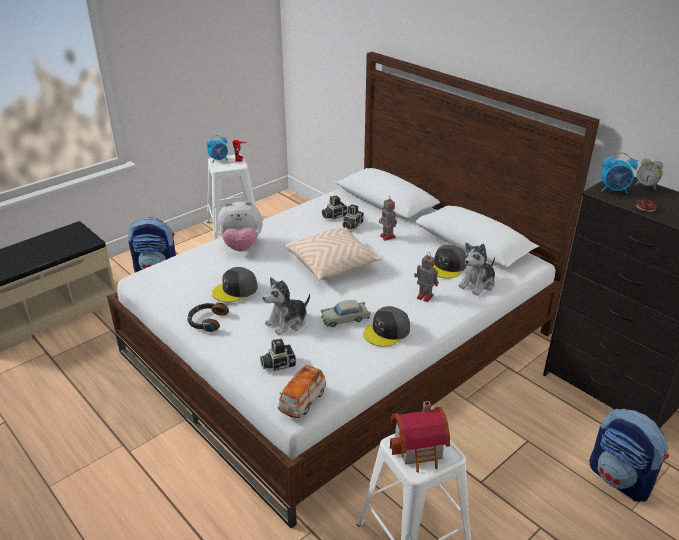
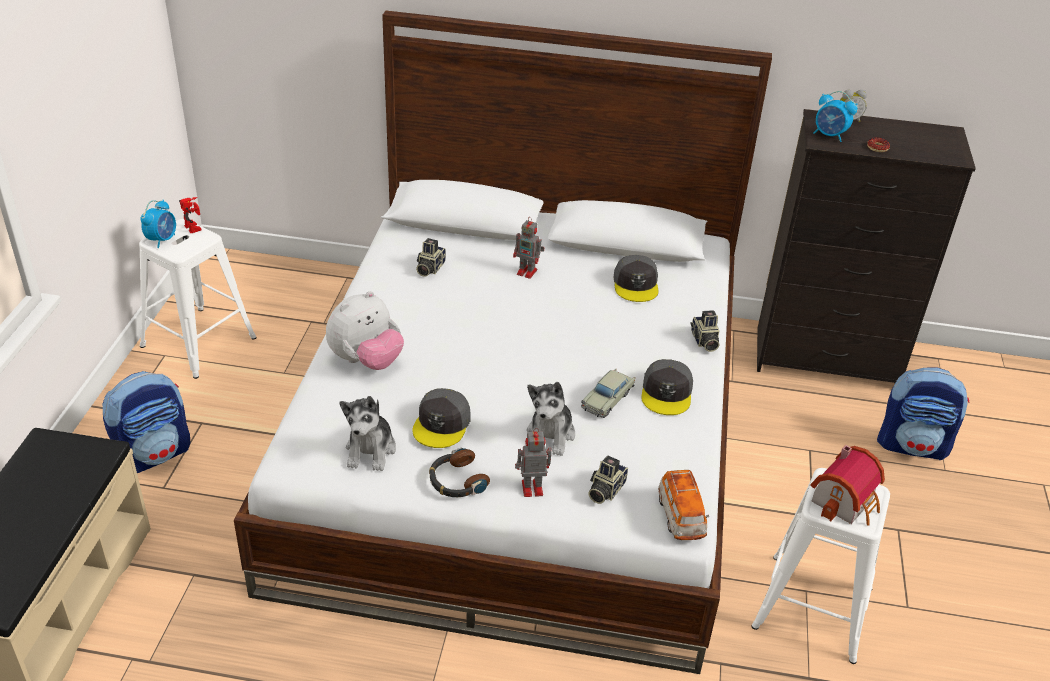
camera: 40 degrees left, 5 degrees up
beige pillow [285,227,382,280] -> none
camera [342,204,364,230] -> camera moved to [690,310,719,352]
toy robot [414,252,439,302] -> toy robot moved to [515,428,552,497]
plush toy [458,243,495,296] -> plush toy moved to [339,396,396,471]
alarm clock [601,152,638,194] -> alarm clock turned 60 degrees clockwise [813,91,857,142]

